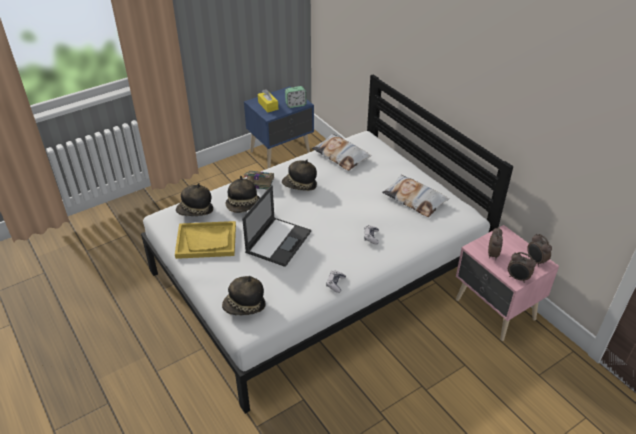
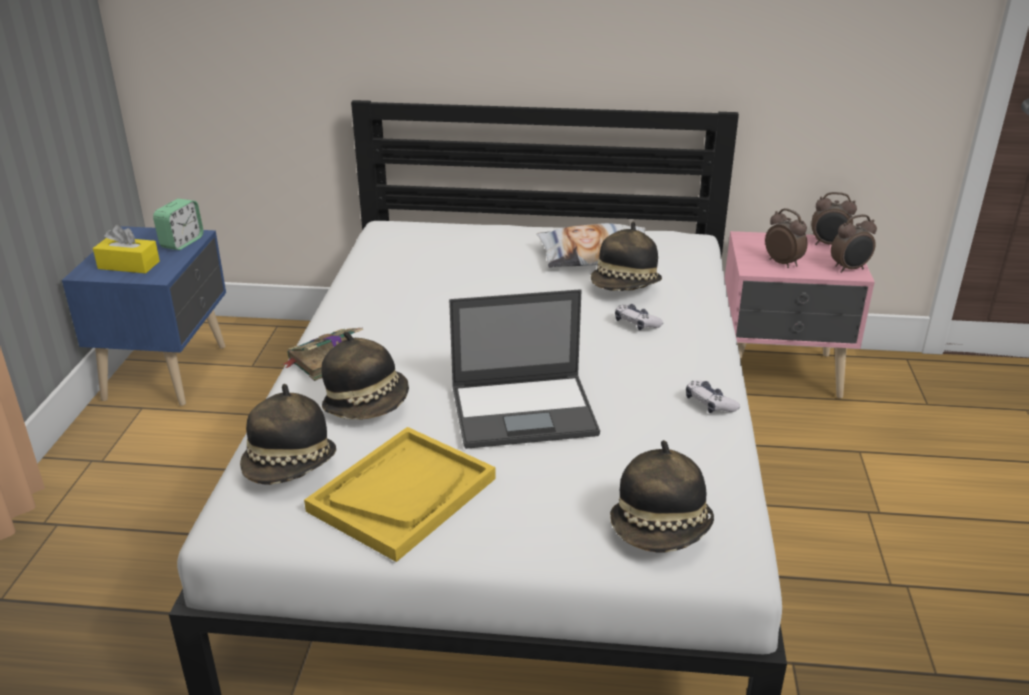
camera: 50 degrees left, 10 degrees down
laptop [242,185,311,267] -> laptop turned 105 degrees clockwise [449,289,600,449]
hat [282,159,317,191] -> hat moved to [591,222,662,291]
pillow [312,134,371,171] -> none

